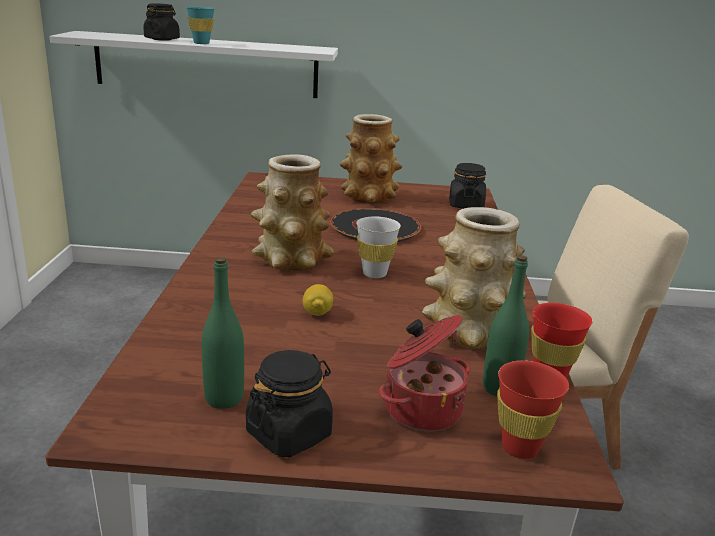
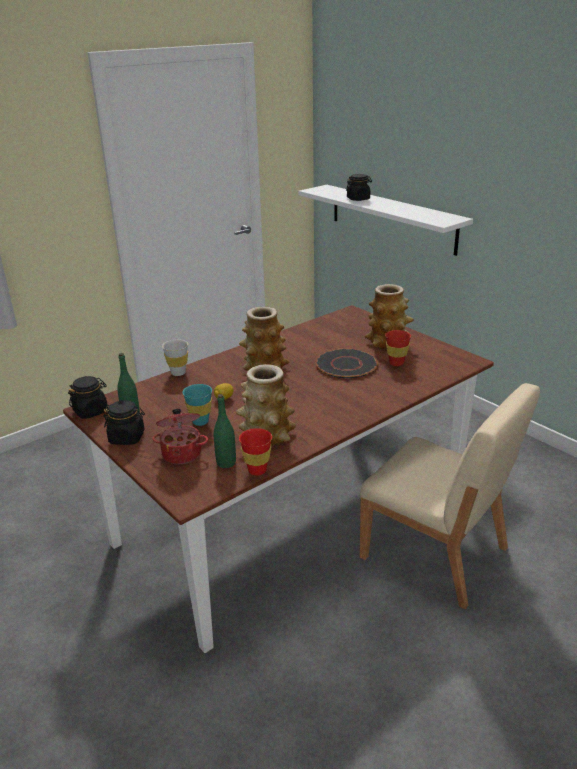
camera: 50 degrees right, 5 degrees up
turquoise cup [186,7,215,44] -> turquoise cup moved to [183,384,212,426]
white cup [356,217,401,278] -> white cup moved to [162,339,188,376]
black jar [449,163,486,209] -> black jar moved to [68,376,108,419]
red cup [497,360,569,459] -> red cup moved to [385,330,411,366]

